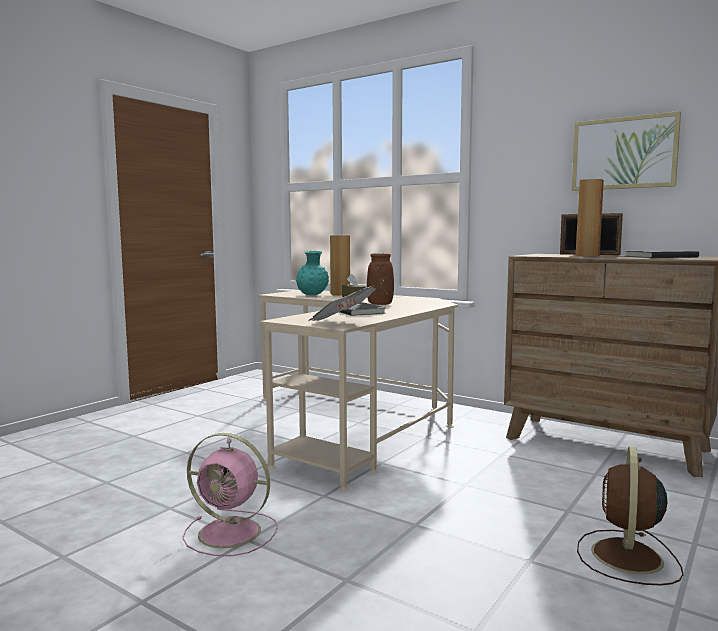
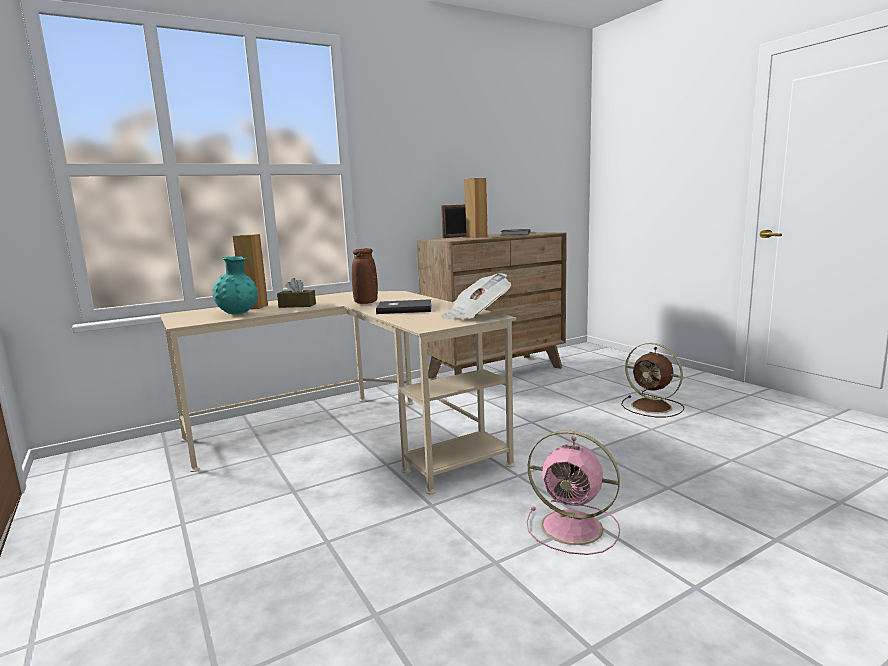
camera: 65 degrees left, 5 degrees up
pink fan [182,433,278,556] -> pink fan turned 75 degrees clockwise [527,430,620,555]
picture [572,111,681,191] -> none

